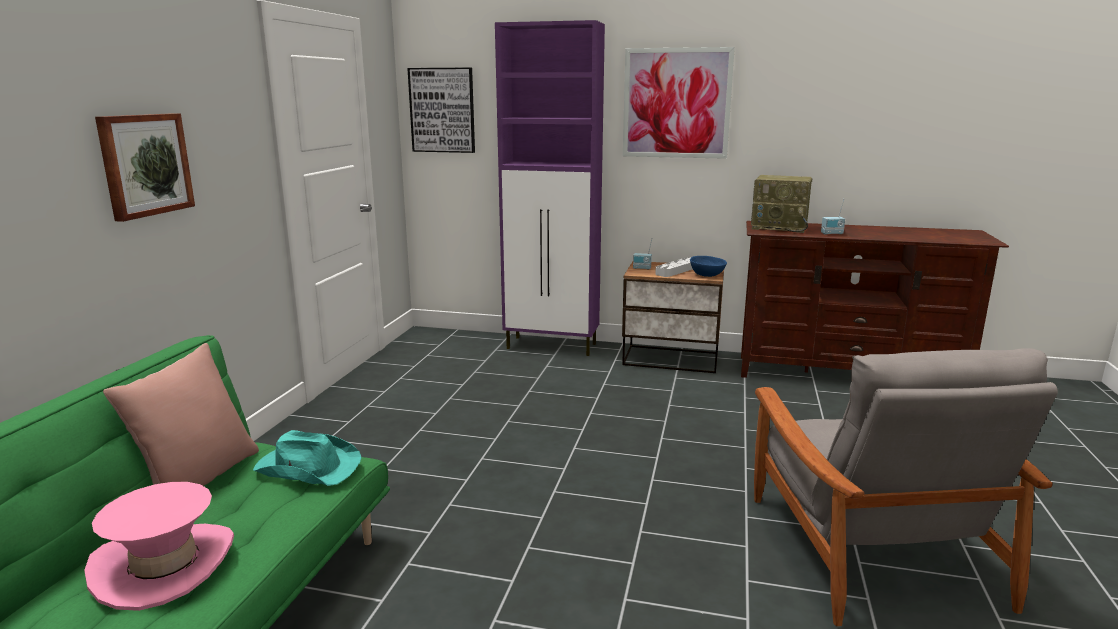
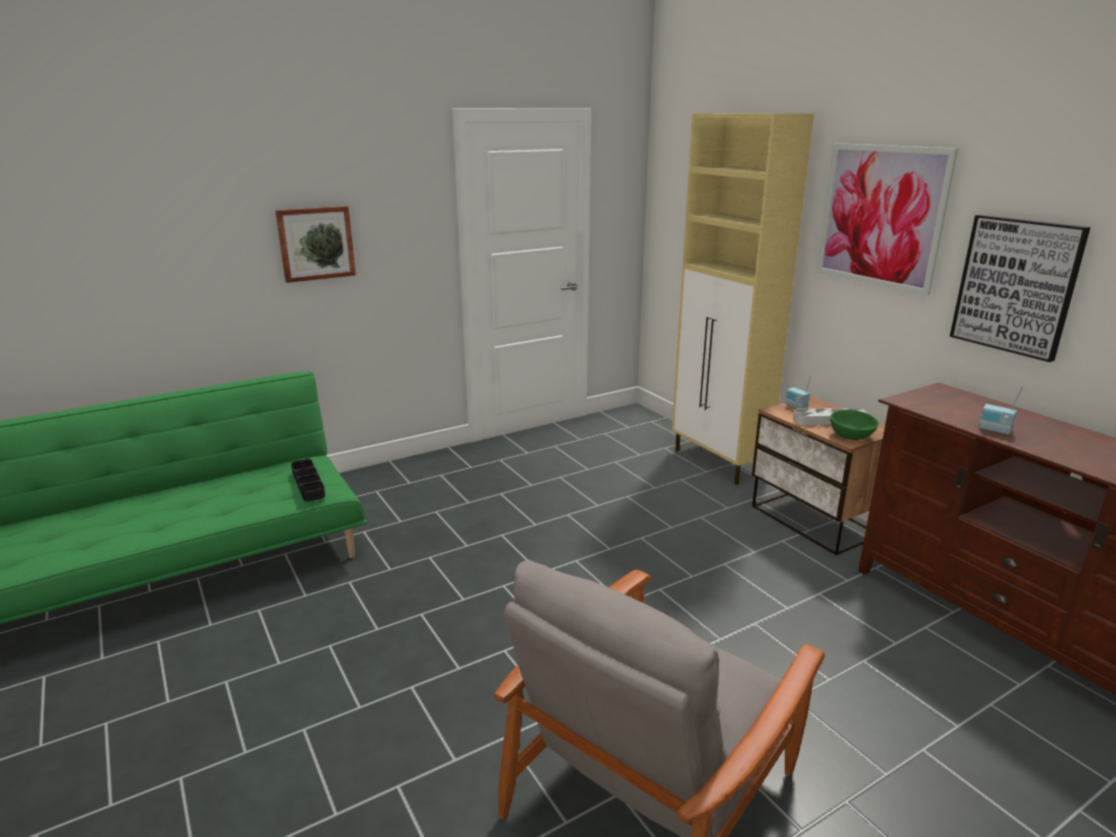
camera: 45 degrees right, 5 degrees up
pink hat [84,482,234,611] -> none
pink pillow [103,343,259,486] -> none
turquoise hat [253,430,362,486] -> black tray [291,459,325,501]
picture [407,68,475,153] -> picture moved to [950,215,1091,362]
purple cabinet [495,20,605,356] -> beige cabinet [672,113,814,485]
blue bowl [690,256,727,277] -> green bowl [830,409,879,440]
radio [751,175,812,233] -> none

